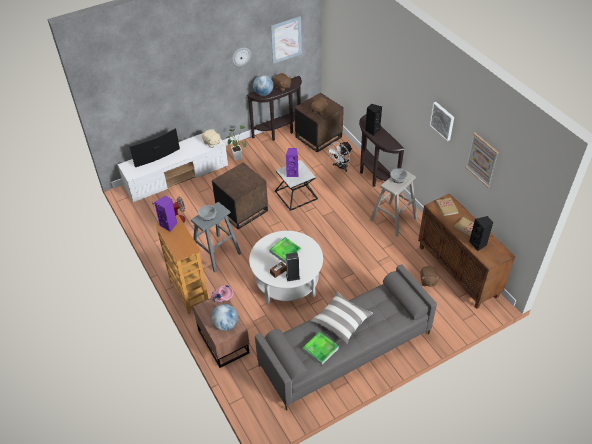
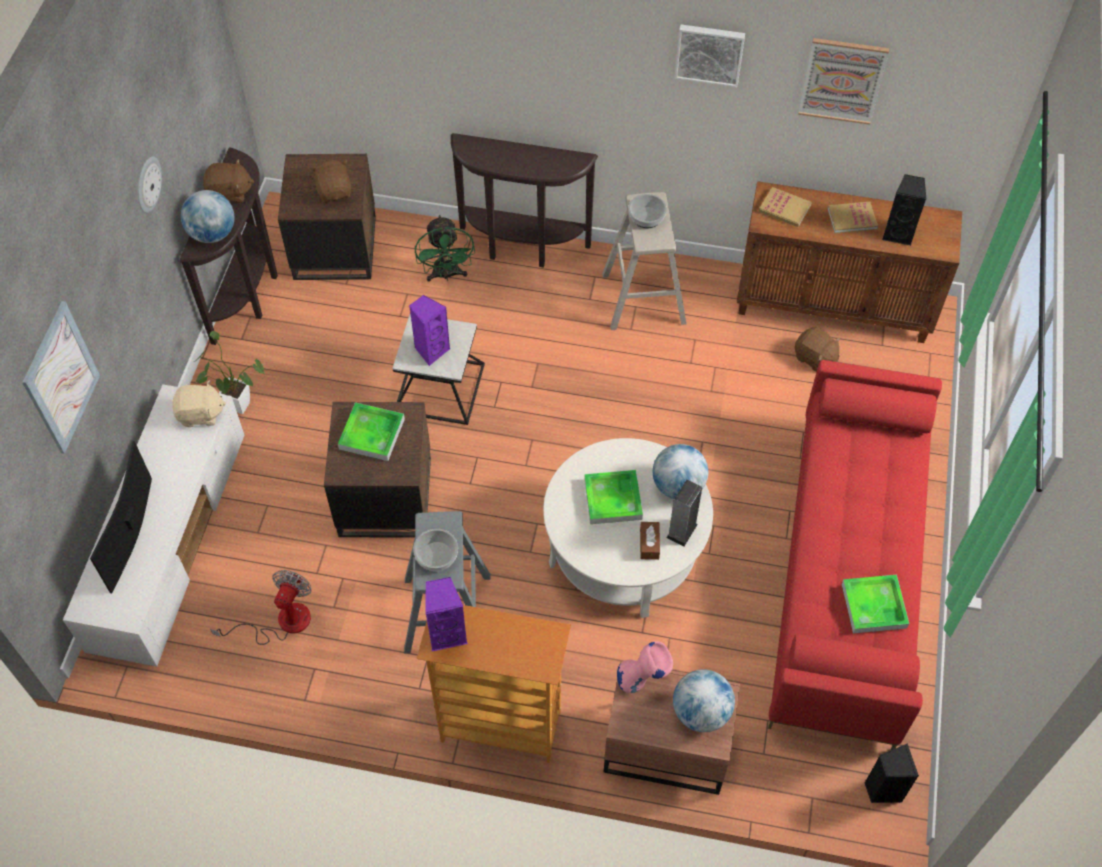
camera: 50 degrees left, 10 degrees up
grey sofa [255,264,437,411] -> red sofa [768,360,942,750]
picture [271,16,302,64] -> picture moved to [22,301,100,454]
pillow [310,291,373,344] -> none
white fan [326,142,352,172] -> green fan [415,215,475,282]
black speaker [365,104,382,136] -> black speaker moved to [864,744,919,803]
none -> tray [338,402,405,461]
none -> globe [653,444,708,499]

